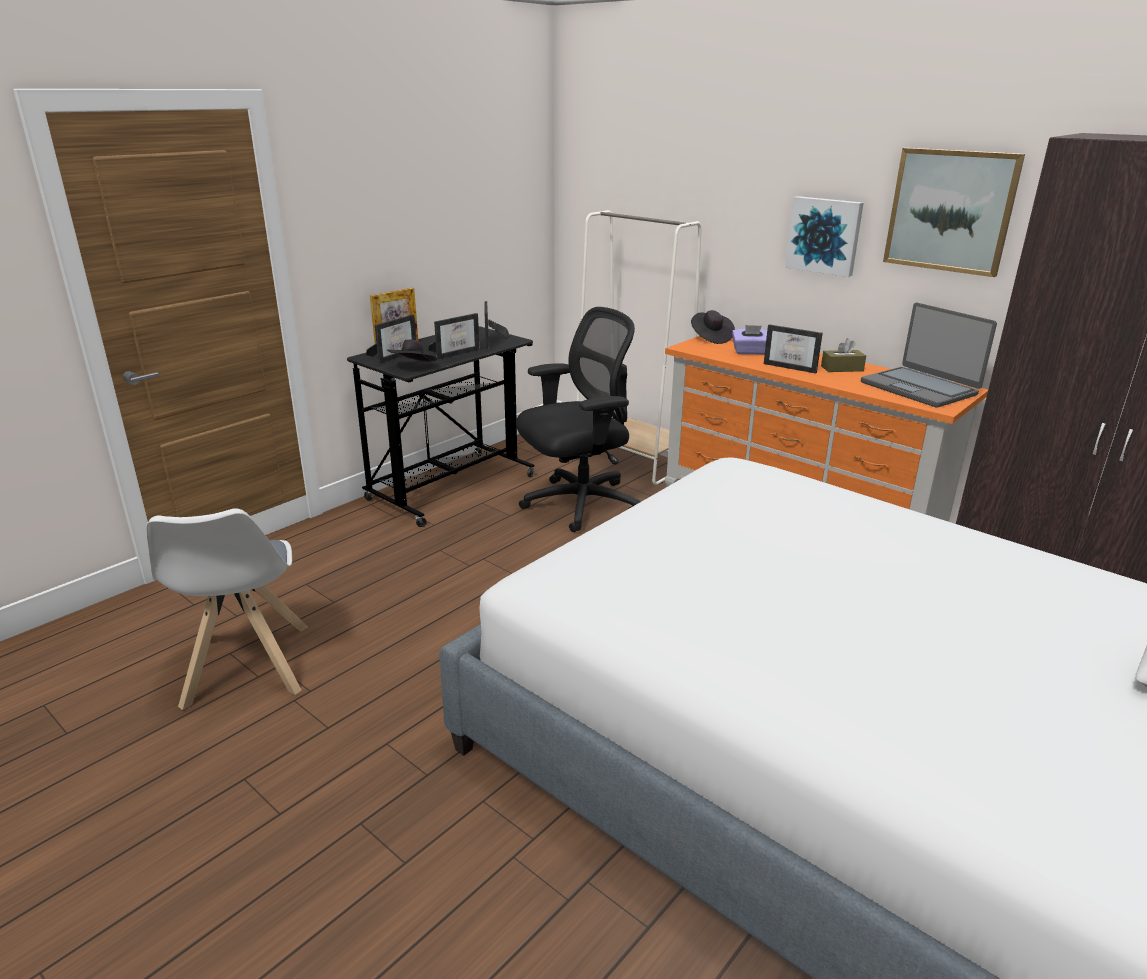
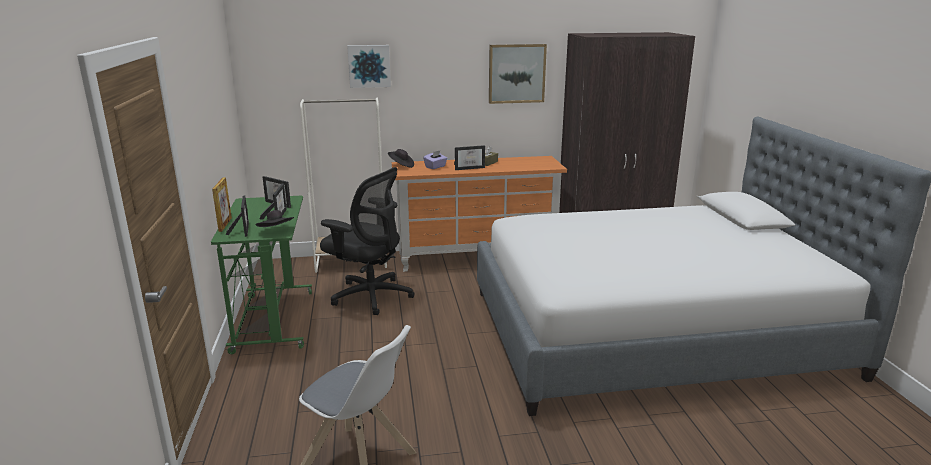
camera: 50 degrees left, 5 degrees down
black desk [347,326,534,527] -> green desk [211,196,312,354]
black office chair [516,307,640,532] -> black office chair turned 105 degrees clockwise [320,167,415,315]
picture [785,196,864,277] -> picture moved to [347,45,391,88]
laptop [861,303,997,408] -> none

